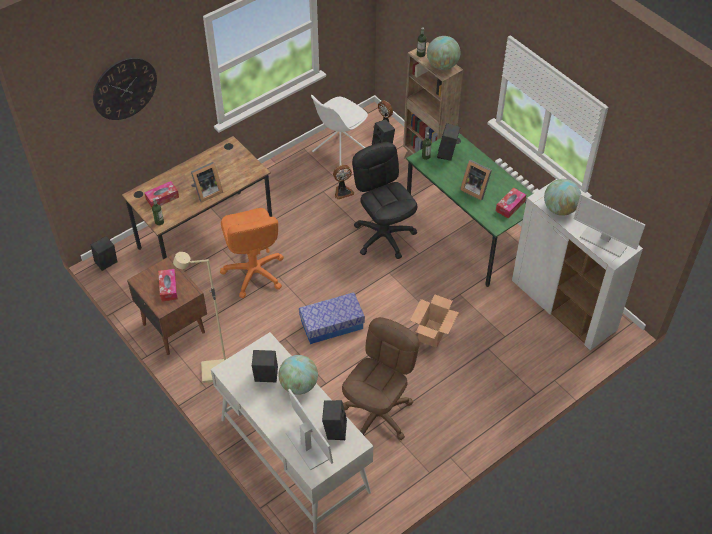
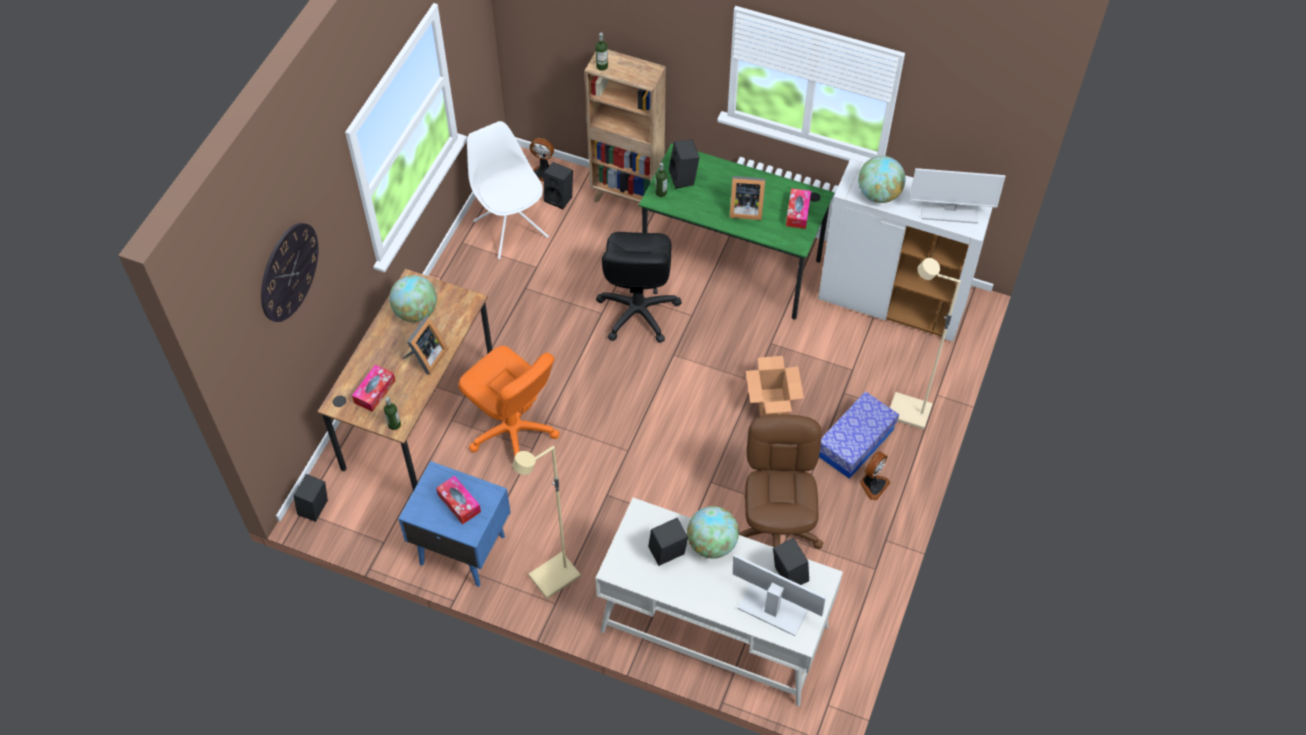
camera: 30 degrees left, 5 degrees up
brown nightstand [127,256,207,355] -> blue nightstand [398,461,511,587]
storage box [299,292,365,344] -> storage box moved to [819,391,899,479]
white chair [311,95,368,172] -> white chair turned 135 degrees clockwise [467,121,549,259]
fan [333,165,354,200] -> fan moved to [860,451,890,500]
black office chair [352,142,417,259] -> black office chair turned 120 degrees counterclockwise [596,232,682,343]
globe [427,36,461,70] -> globe moved to [389,275,437,322]
none -> beige floor lamp [890,258,961,429]

